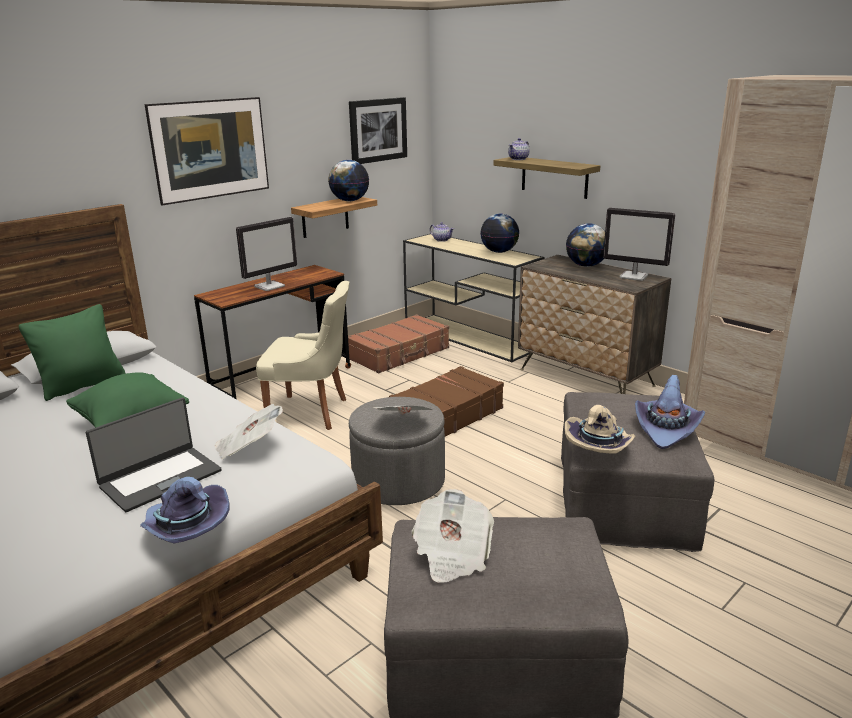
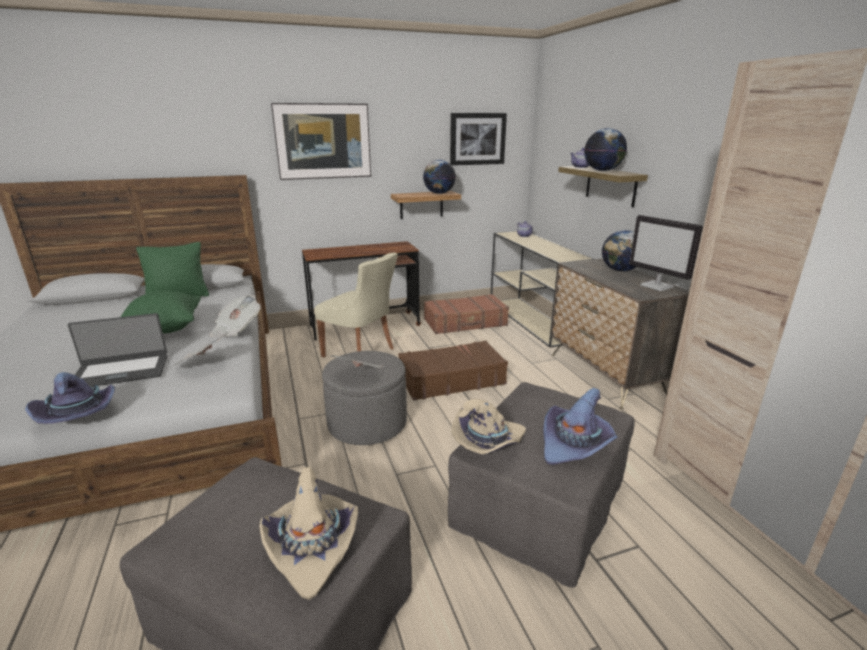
camera: 25 degrees right, 0 degrees up
monitor [236,217,297,291] -> none
newspaper [412,489,494,583] -> newspaper moved to [210,295,261,338]
globe [480,214,519,253] -> globe moved to [584,128,627,171]
none -> beige hat [259,467,358,600]

